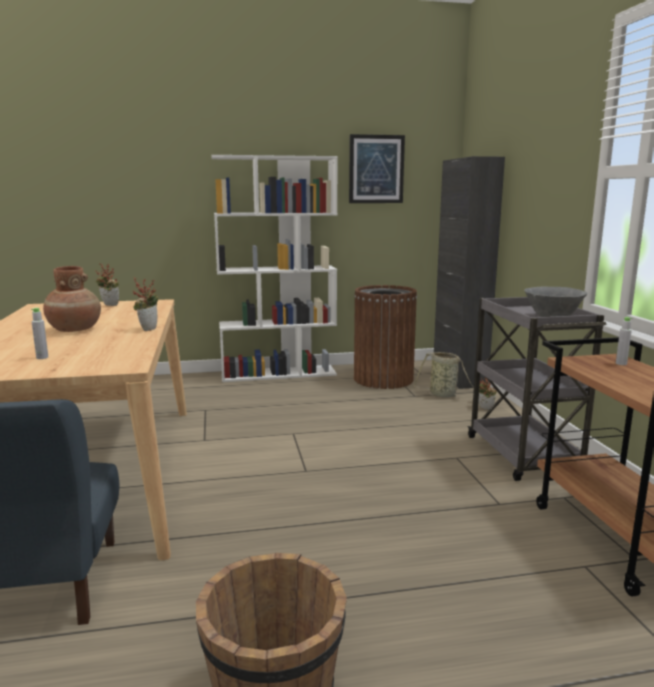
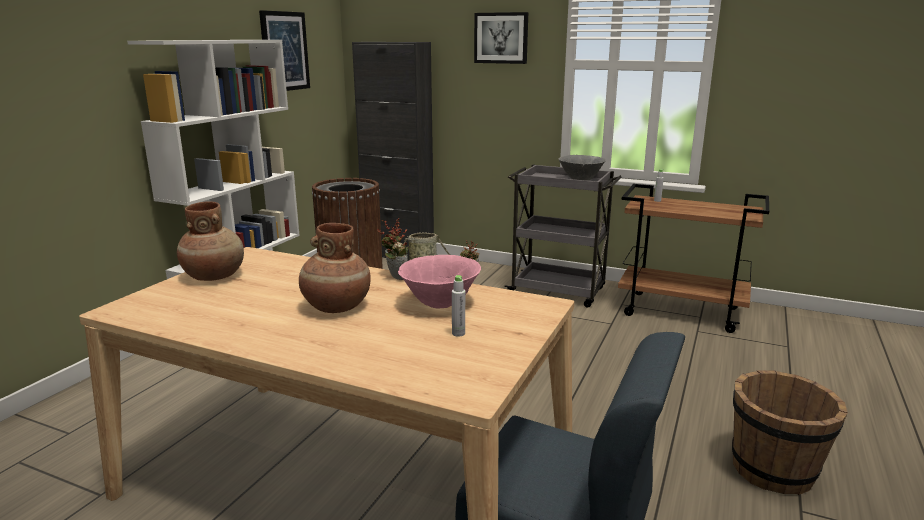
camera: 55 degrees left, 5 degrees up
potted plant [95,264,119,306] -> brown vase [177,201,244,281]
none -> pink bowl [398,255,481,308]
none -> picture [474,12,528,64]

